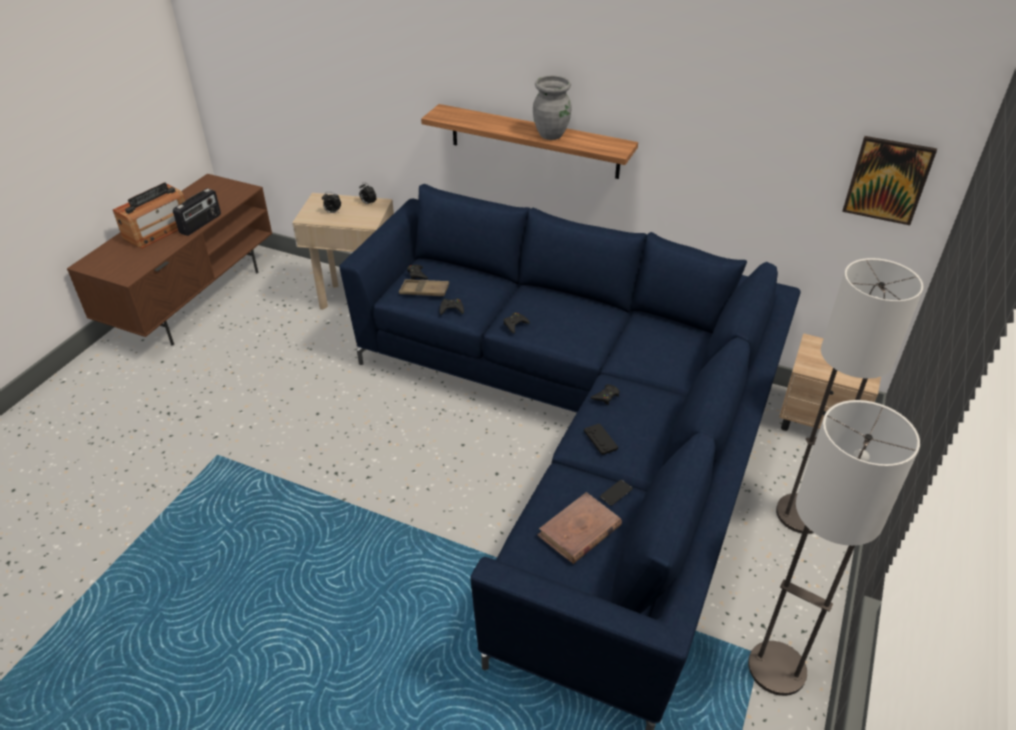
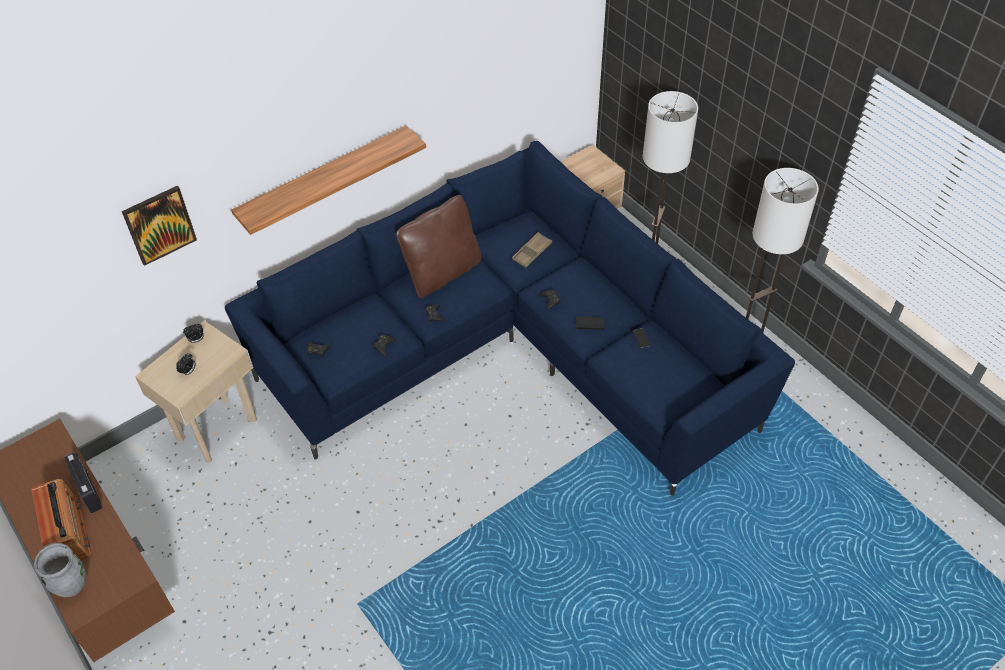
camera: 60 degrees left, 10 degrees up
brown tray [399,279,449,296] -> brown tray moved to [512,232,552,268]
grey vase [533,75,571,140] -> grey vase moved to [34,543,86,597]
brown book [537,492,622,564] -> none
picture [842,136,937,225] -> picture moved to [122,186,197,266]
none -> brown pillow [396,195,481,298]

